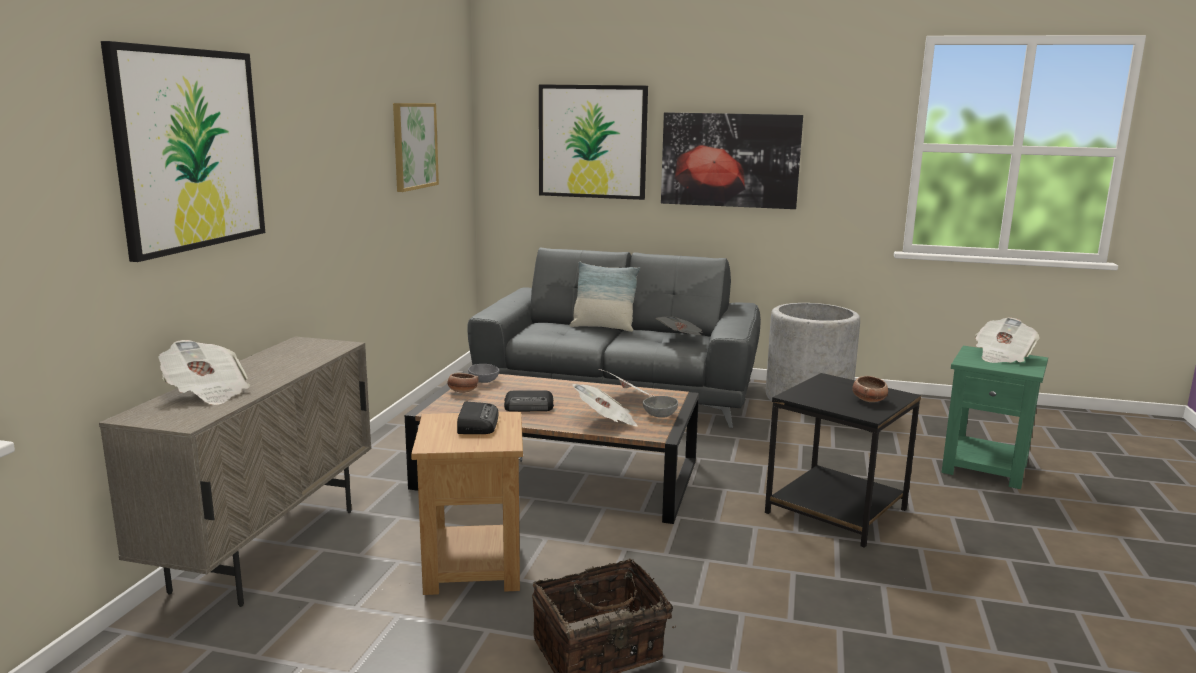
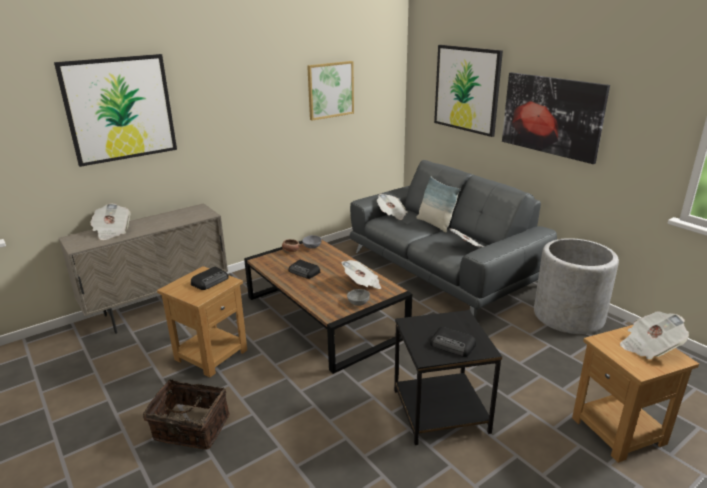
camera: 40 degrees right, 10 degrees up
newspaper [573,384,637,427] -> newspaper moved to [377,194,408,220]
bowl [852,376,888,402] -> radio [430,327,476,357]
green side table [942,346,1048,489] -> brown side table [572,325,699,463]

